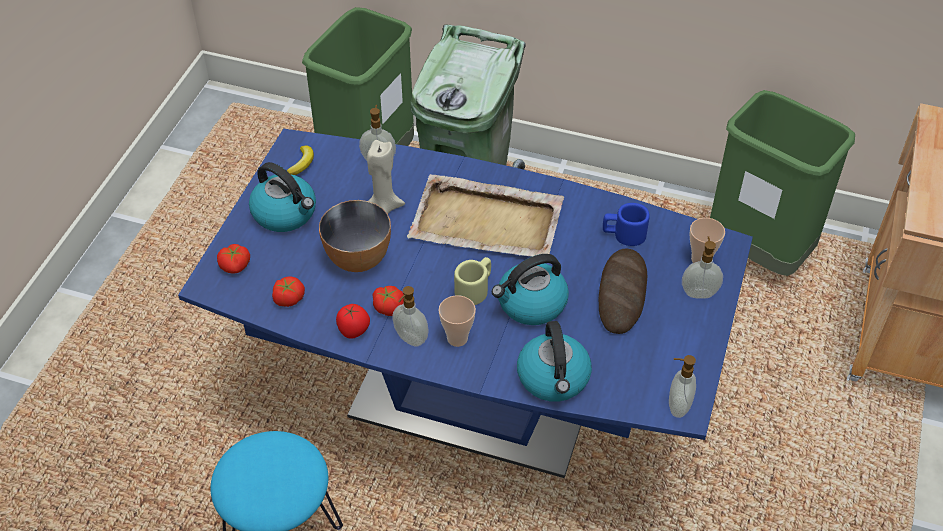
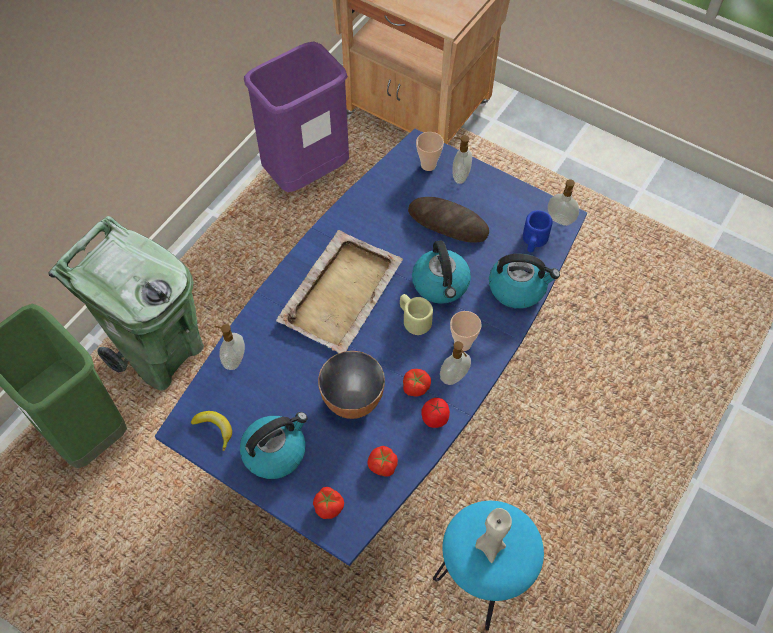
camera: 75 degrees left, 10 degrees up
beige candle [367,140,405,214] -> beige candle moved to [475,508,512,563]
blue mug [603,203,650,246] -> blue mug moved to [523,210,552,252]
green trash can [710,90,855,276] -> purple trash can [244,41,349,192]

